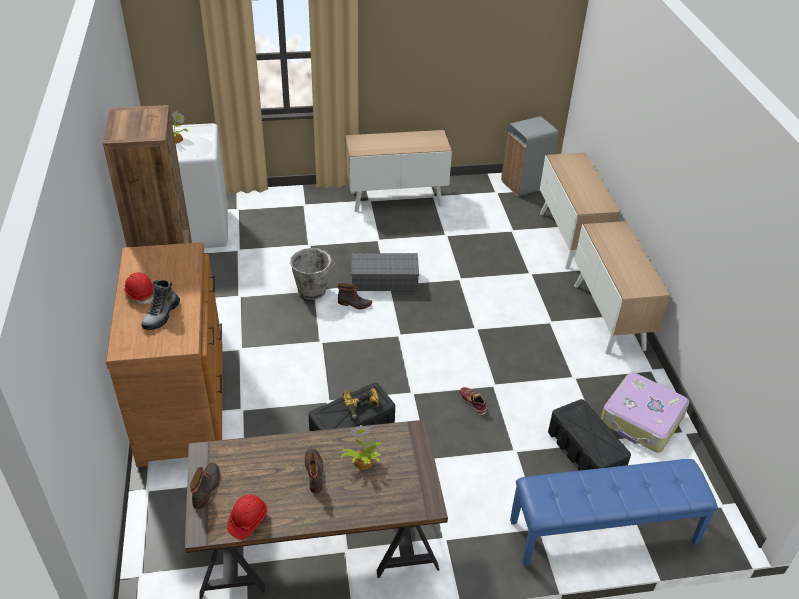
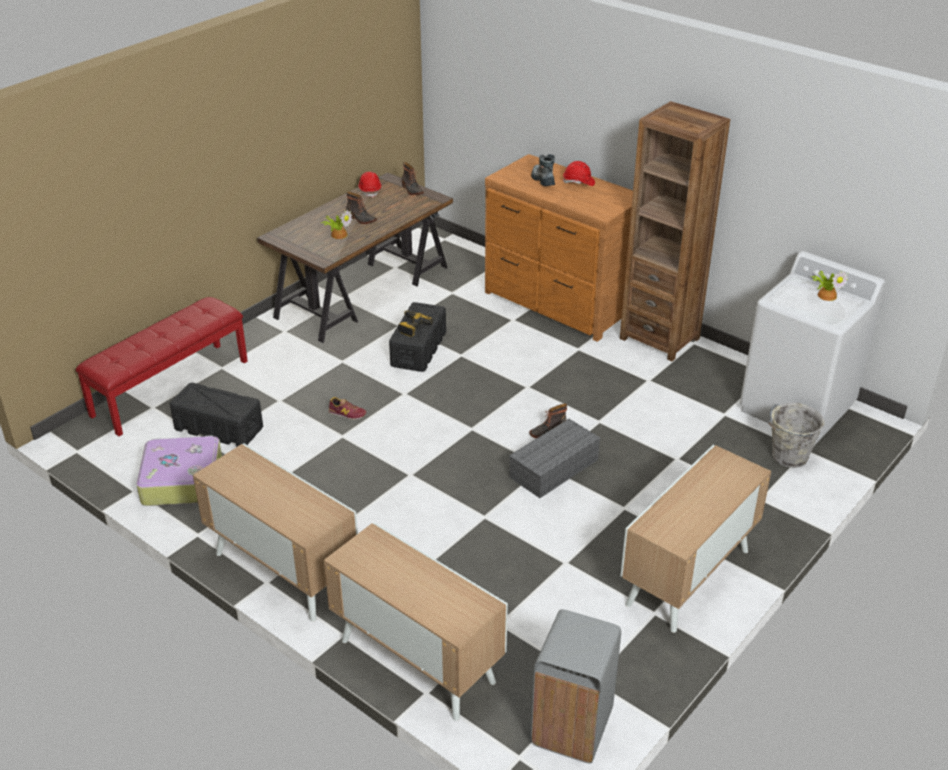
camera: 140 degrees right, 5 degrees down
grey bucket [290,248,336,300] -> grey bucket moved to [768,403,825,468]
blue bench [510,459,718,566] -> red bench [76,297,248,436]

